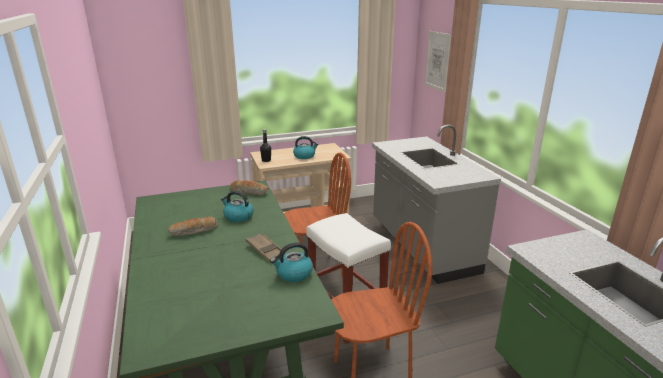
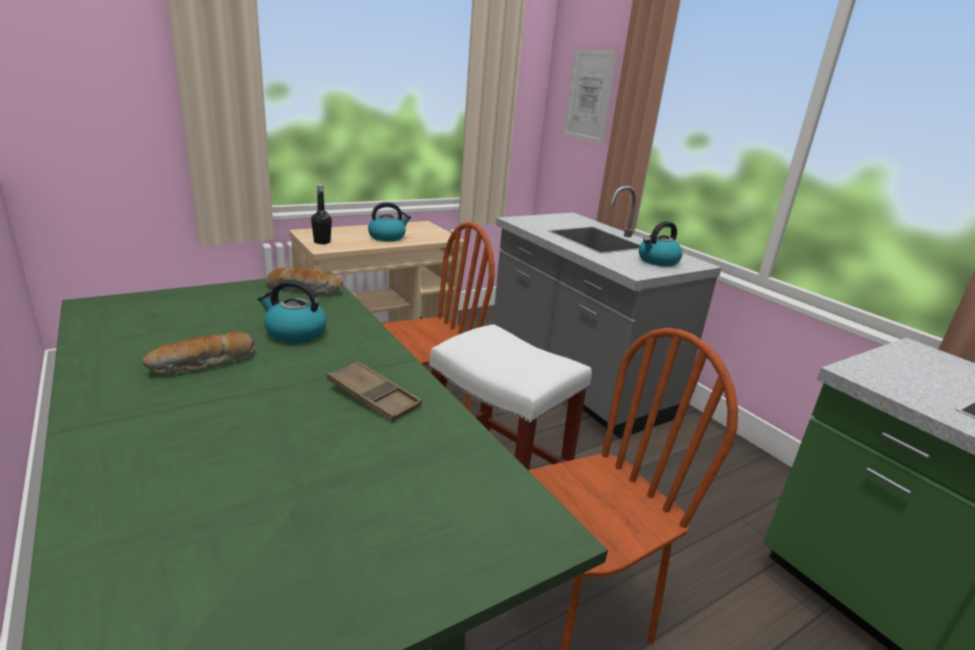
camera: 15 degrees left, 0 degrees up
kettle [270,242,313,282] -> kettle moved to [639,221,683,267]

